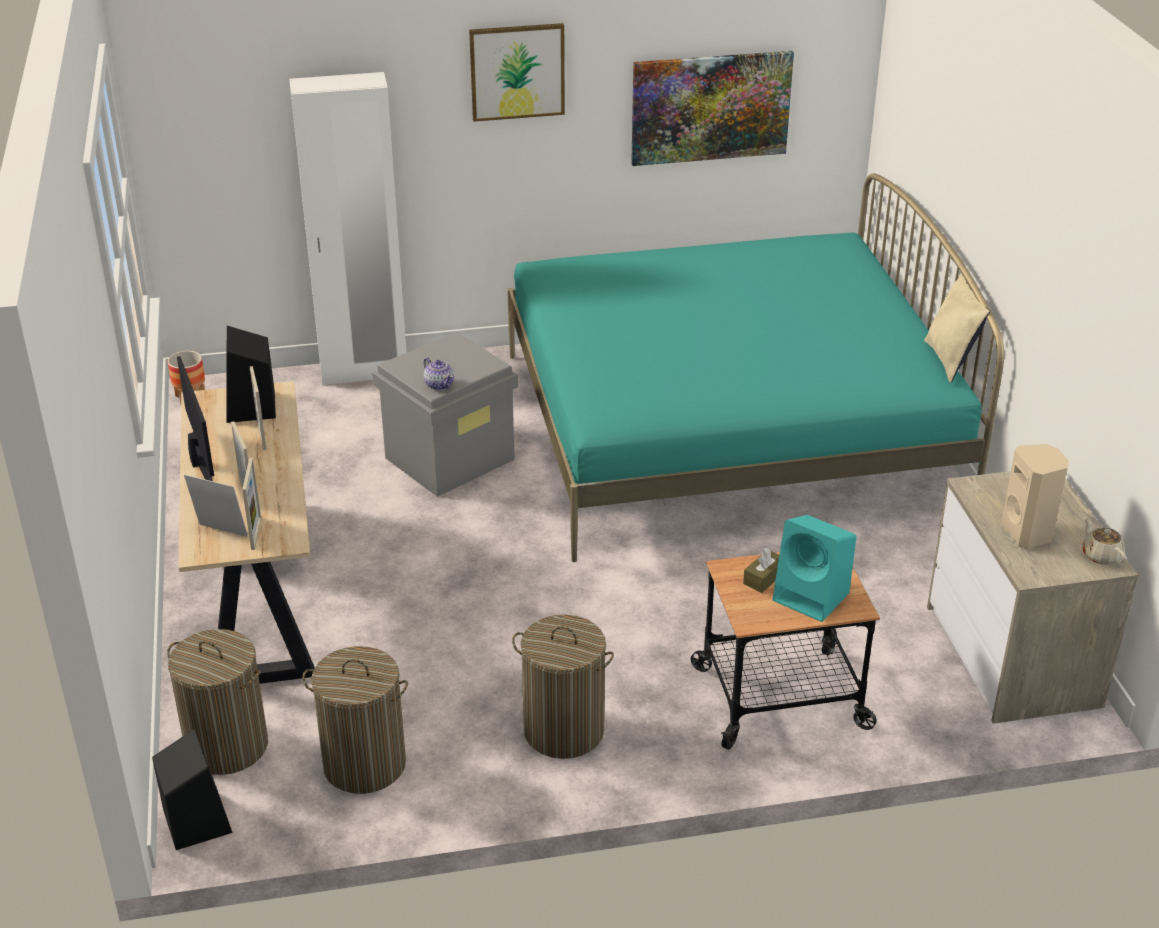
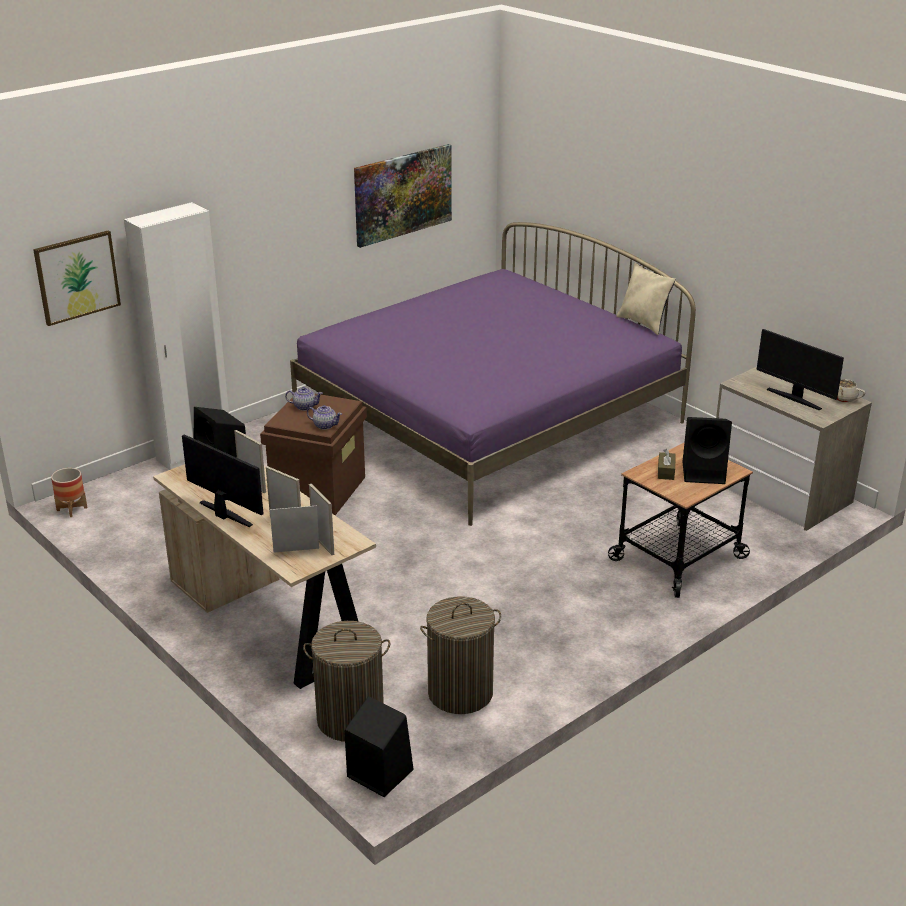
camera: 30 degrees left, 5 degrees down
grey storage box [373,332,518,497] -> brown storage box [260,393,367,515]
picture [469,23,565,122] -> picture moved to [33,231,121,326]
turquoise bed [507,173,1004,562] -> purple bed [290,222,696,526]
laundry basket [512,614,614,759] -> none
turquoise speaker [772,515,857,622] -> black speaker [683,417,732,484]
beige speaker [1001,444,1069,549] -> monitor [756,329,844,411]
none -> teapot [285,387,323,411]

